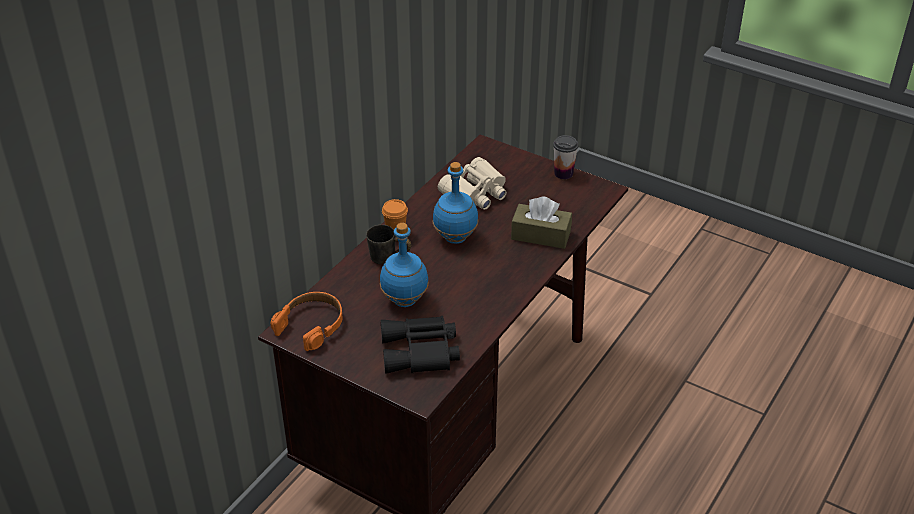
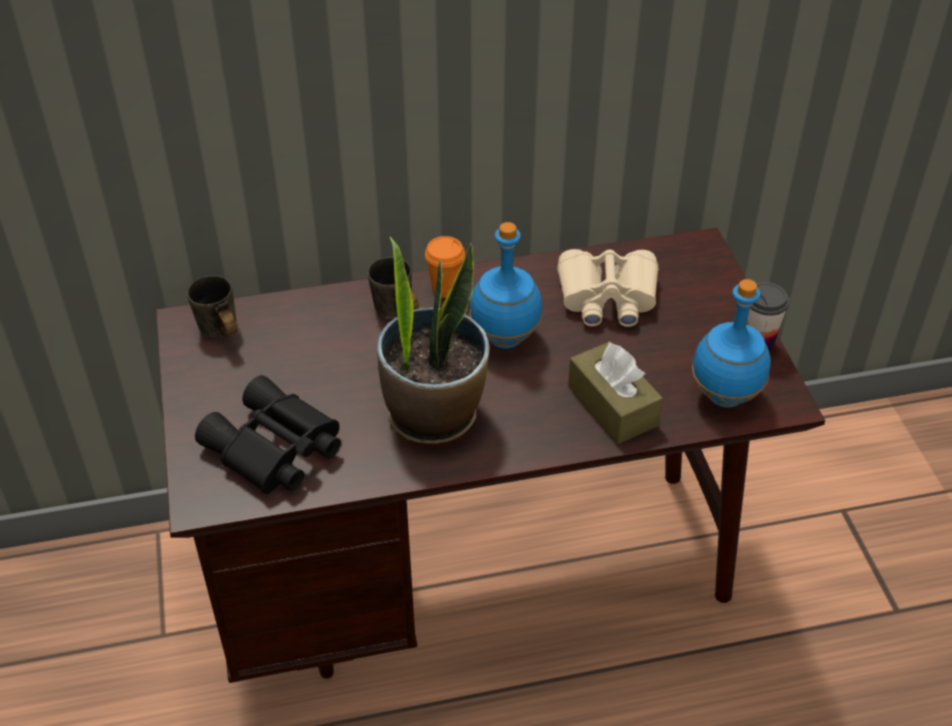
camera: 45 degrees right, 5 degrees up
orange headphones [271,292,343,351] -> grey mug [187,275,237,337]
blue bottle [380,223,429,307] -> blue bottle moved to [692,279,771,407]
none -> potted plant [377,236,489,445]

